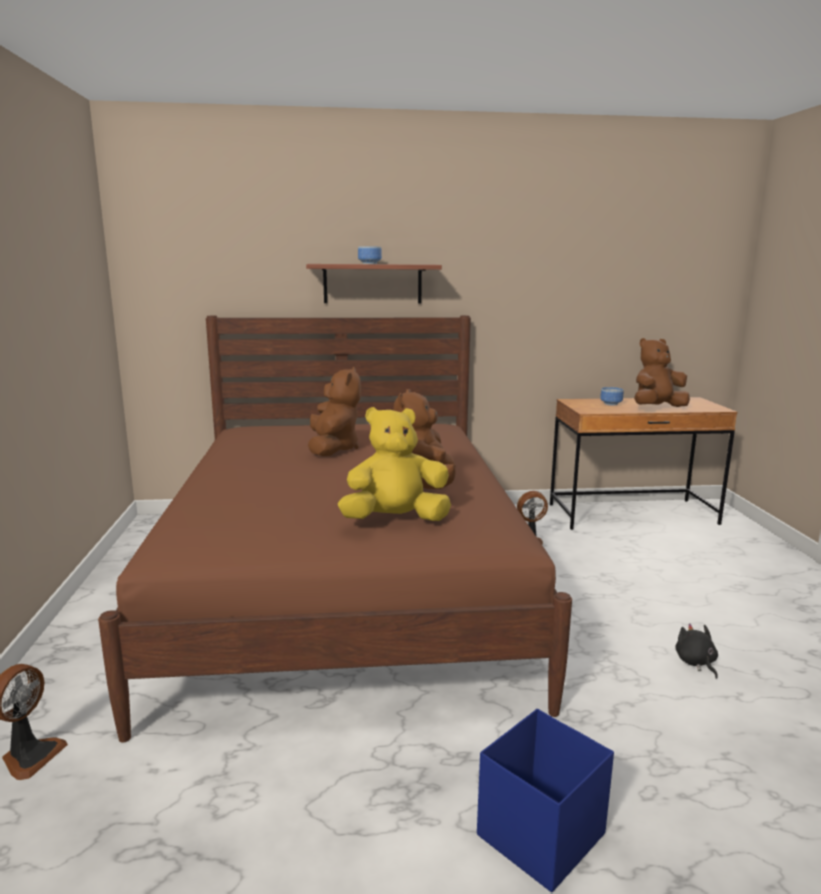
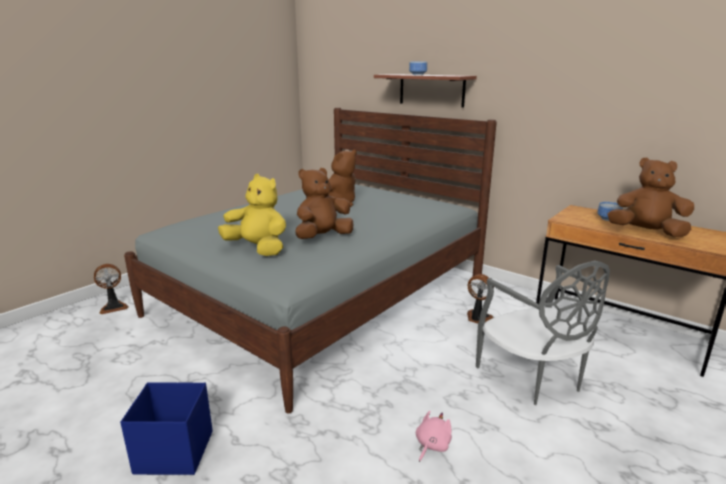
camera: 45 degrees right, 5 degrees up
brown bed [98,315,572,743] -> grey bed [124,108,497,414]
black plush toy [675,623,718,679] -> pink plush toy [416,411,452,462]
none -> grey chair [476,260,610,405]

